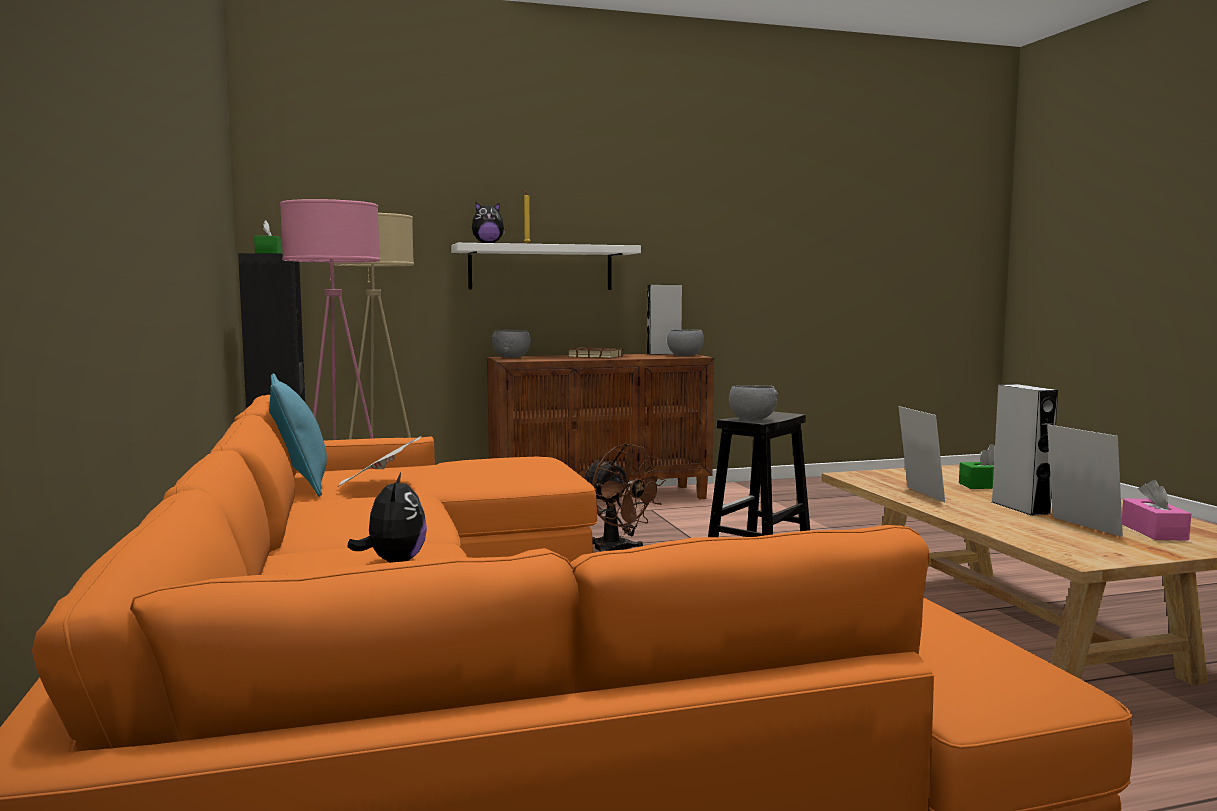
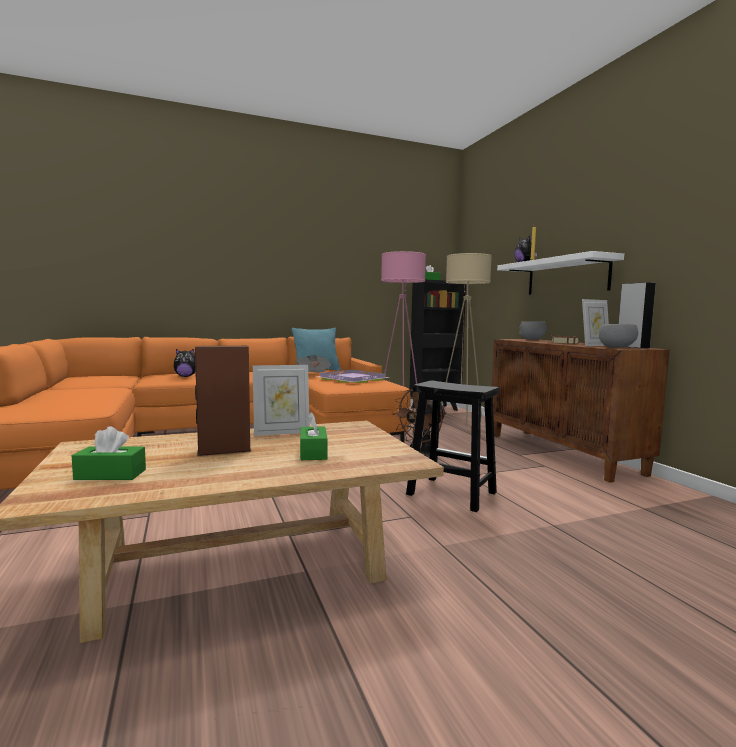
camera: 85 degrees right, 0 degrees up
grey bowl [729,385,778,420] -> none
grey speaker [992,384,1058,516] -> brown speaker [194,346,251,456]
picture frame [1047,425,1123,537] -> picture frame moved to [582,299,609,346]
pink tissue box [1122,480,1191,540] -> green tissue box [72,426,146,480]
none -> purple tray [316,370,390,383]

